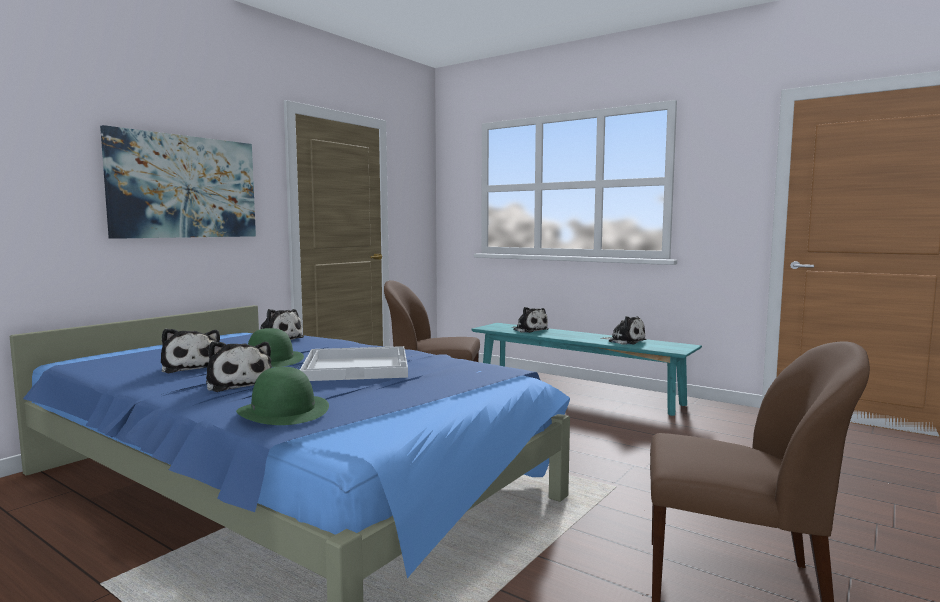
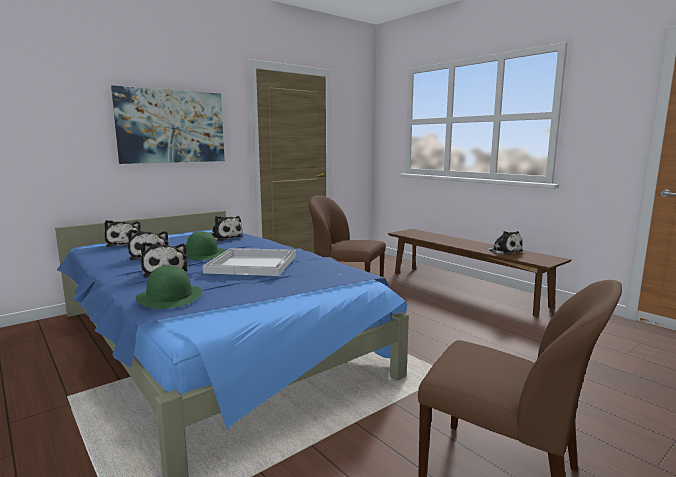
camera: 15 degrees right, 5 degrees up
turquoise bench [471,323,702,416] -> brown bench [388,229,572,317]
plush toy [512,307,549,333] -> plush toy moved to [104,220,141,247]

